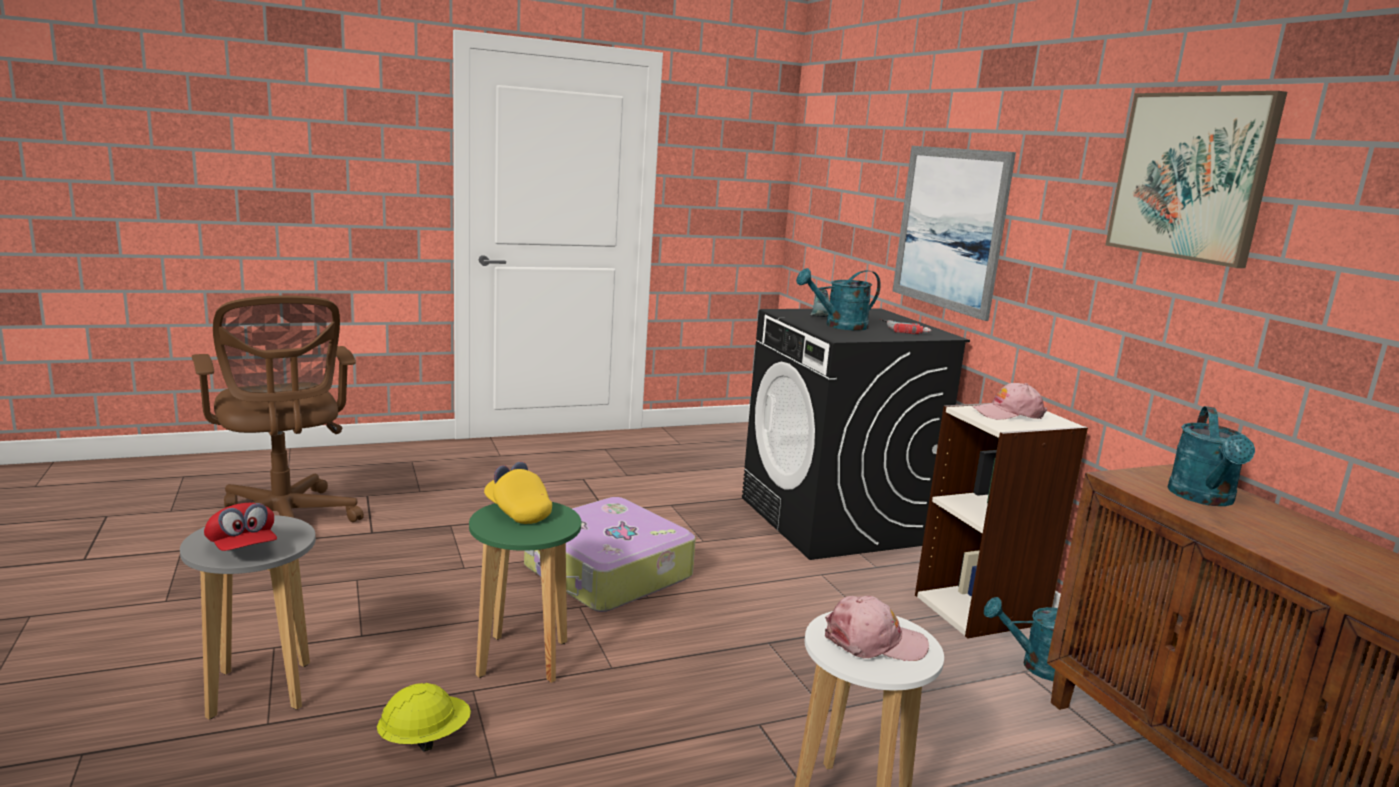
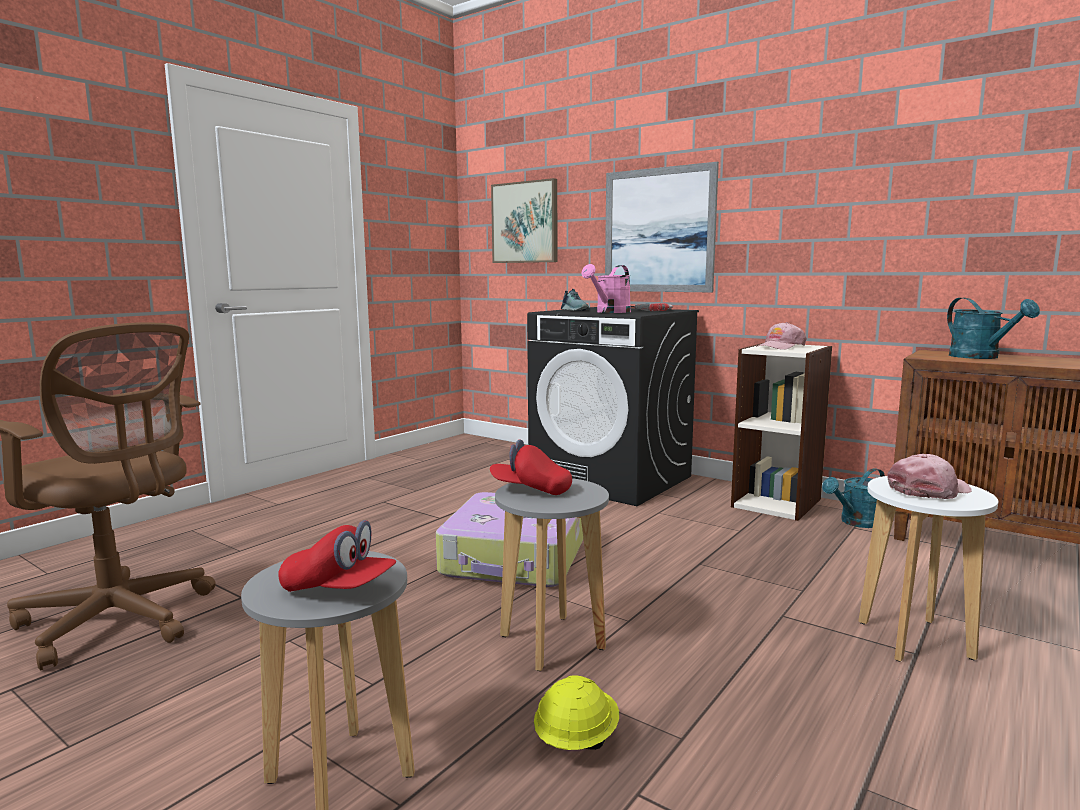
camera: 30 degrees left, 5 degrees down
green stool [469,502,581,683] -> grey stool [495,478,609,671]
yellow cap [484,462,552,524] -> red cap [490,439,572,495]
turquoise watering can [796,268,881,330] -> pink watering can [582,264,631,313]
picture [1105,91,1287,268] -> picture moved to [491,178,557,263]

